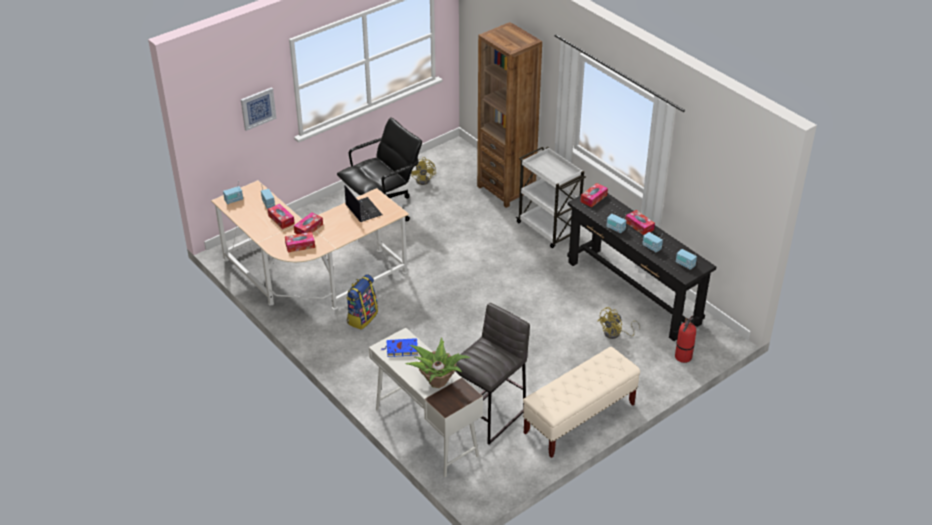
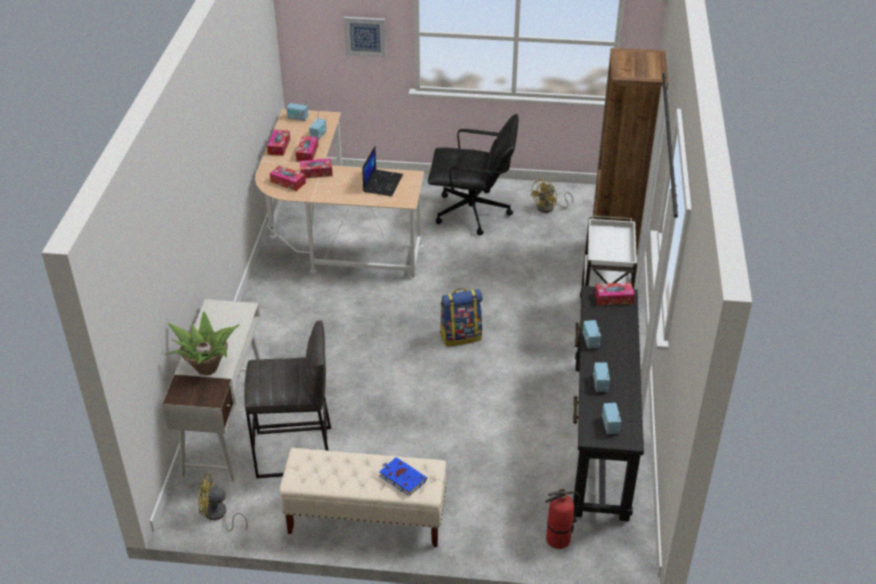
camera: 45 degrees right, 0 degrees up
backpack [346,274,378,330] -> backpack moved to [440,288,482,347]
blue book [381,338,418,357] -> blue book moved to [379,457,427,496]
yellow fan [598,307,640,339] -> yellow fan moved to [198,473,248,531]
tissue box [625,210,655,236] -> tissue box moved to [267,130,290,156]

